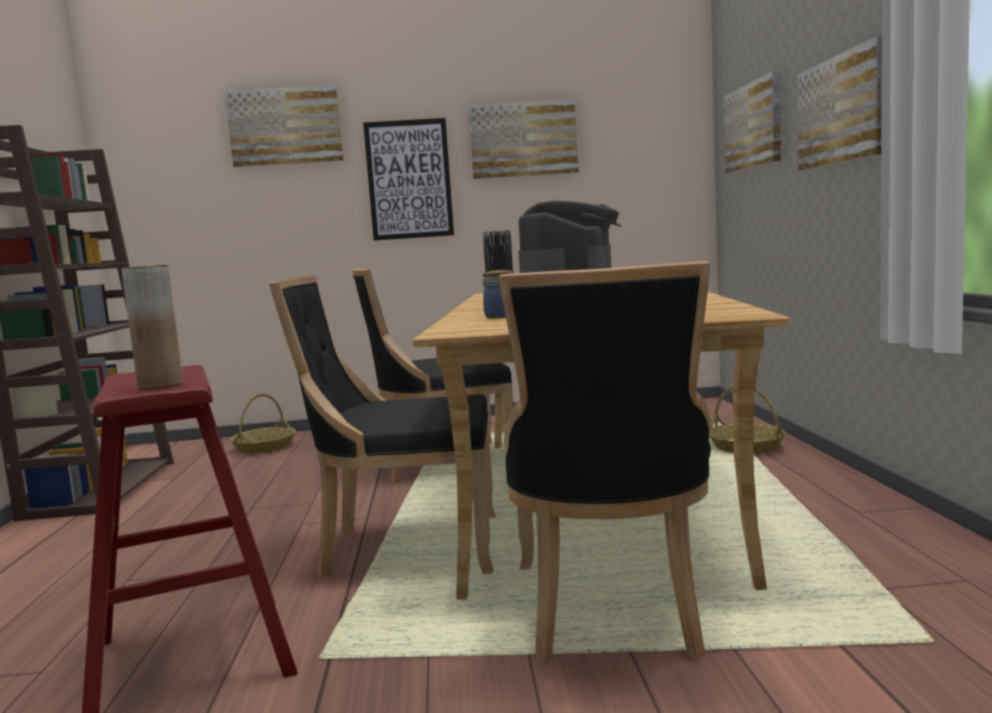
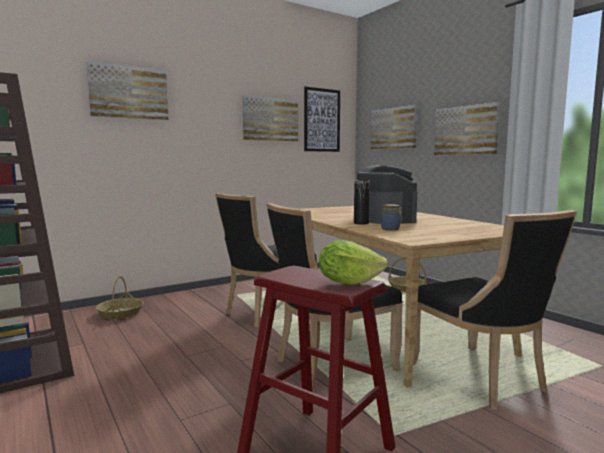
camera: 30 degrees left, 0 degrees up
brown vase [121,265,183,389] -> lettuce [319,240,388,285]
picture [363,118,454,241] -> picture moved to [304,87,340,152]

